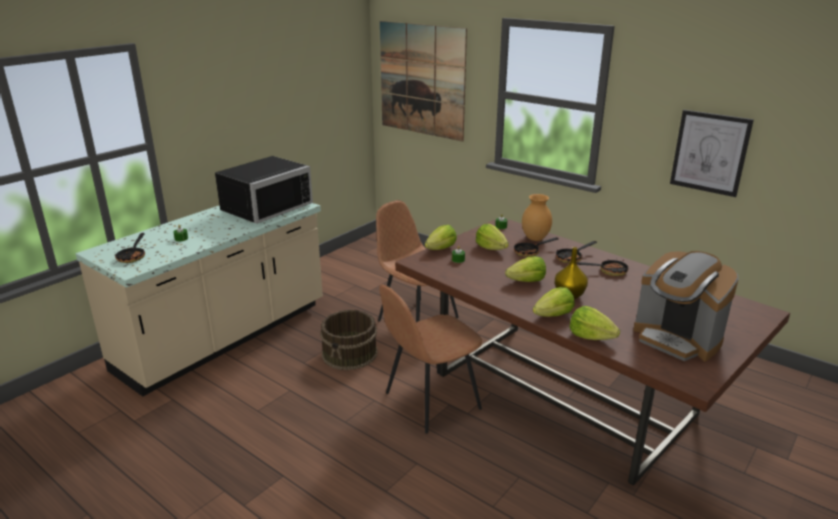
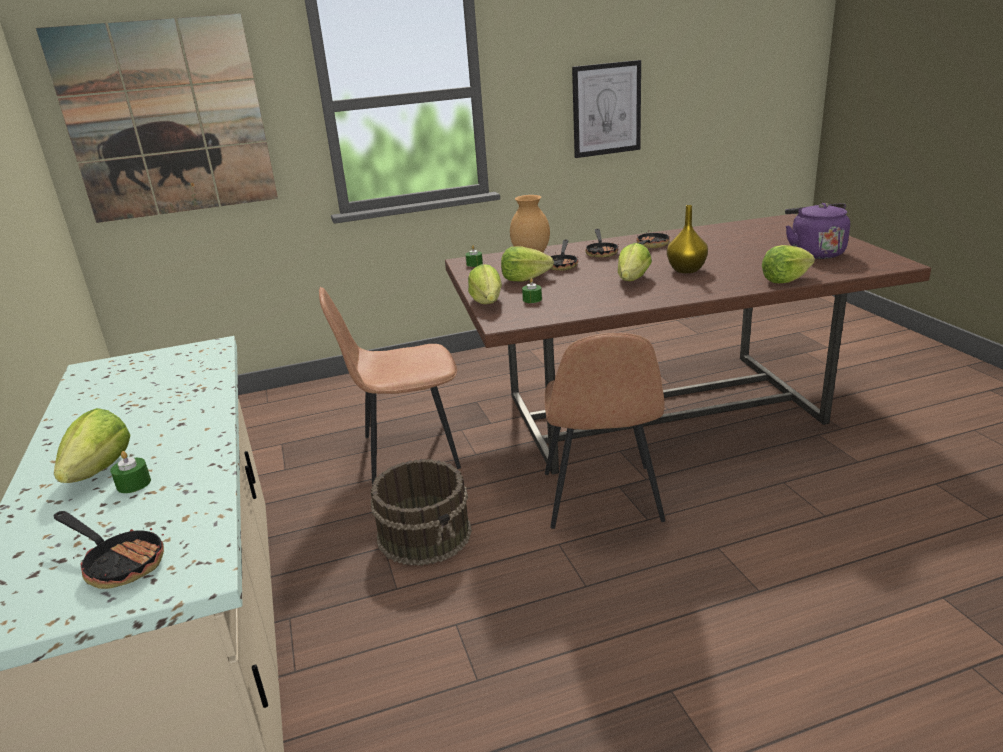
camera: 55 degrees left, 0 degrees up
black microwave [215,156,313,224] -> none
lettuce [533,287,574,317] -> lettuce moved to [54,408,130,483]
coffee machine [633,251,738,362] -> purple kettle [785,203,850,259]

